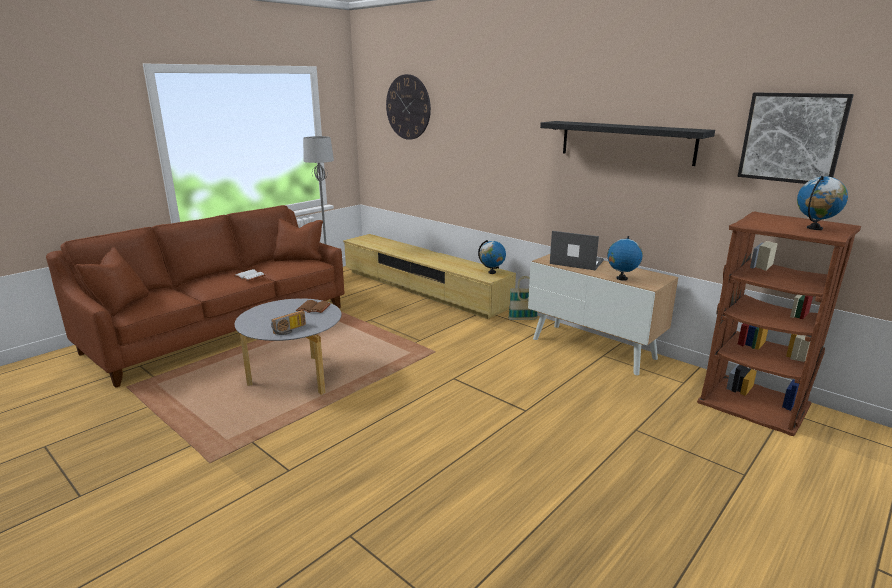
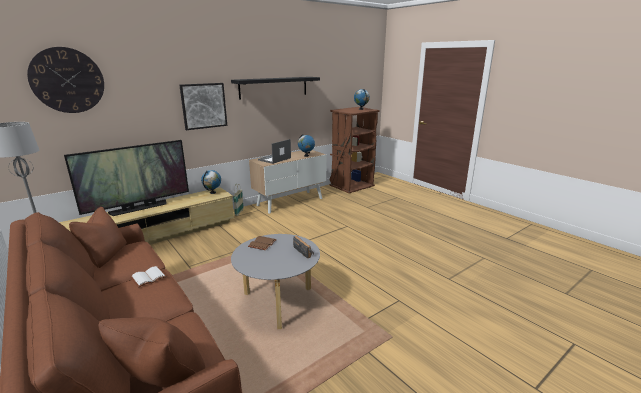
camera: 80 degrees left, 0 degrees up
picture [737,92,854,184] -> picture moved to [179,83,227,130]
none -> television [64,140,189,216]

